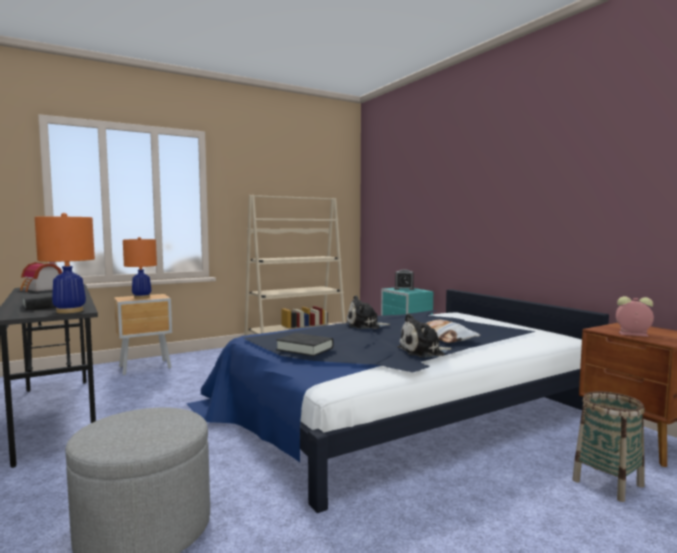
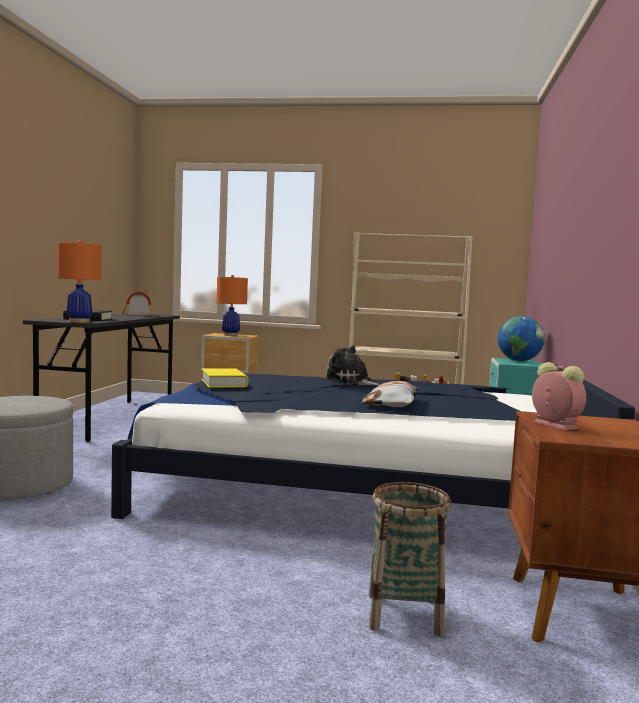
camera: 40 degrees right, 0 degrees up
black book [276,333,334,356] -> yellow book [201,369,248,388]
alarm clock [394,269,414,290] -> globe [498,316,545,361]
plush toy [397,313,452,358] -> none

